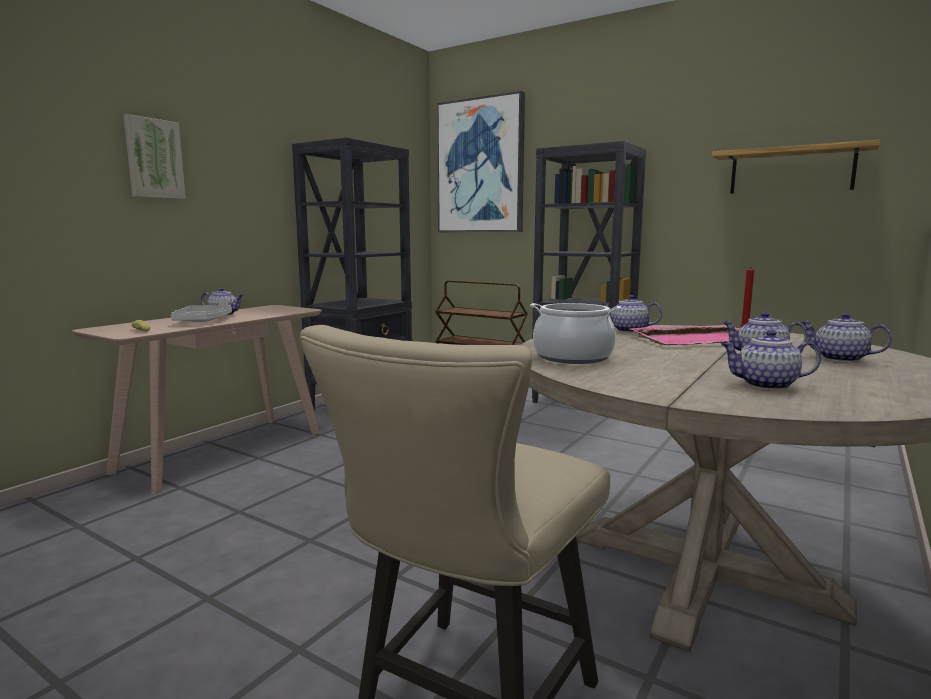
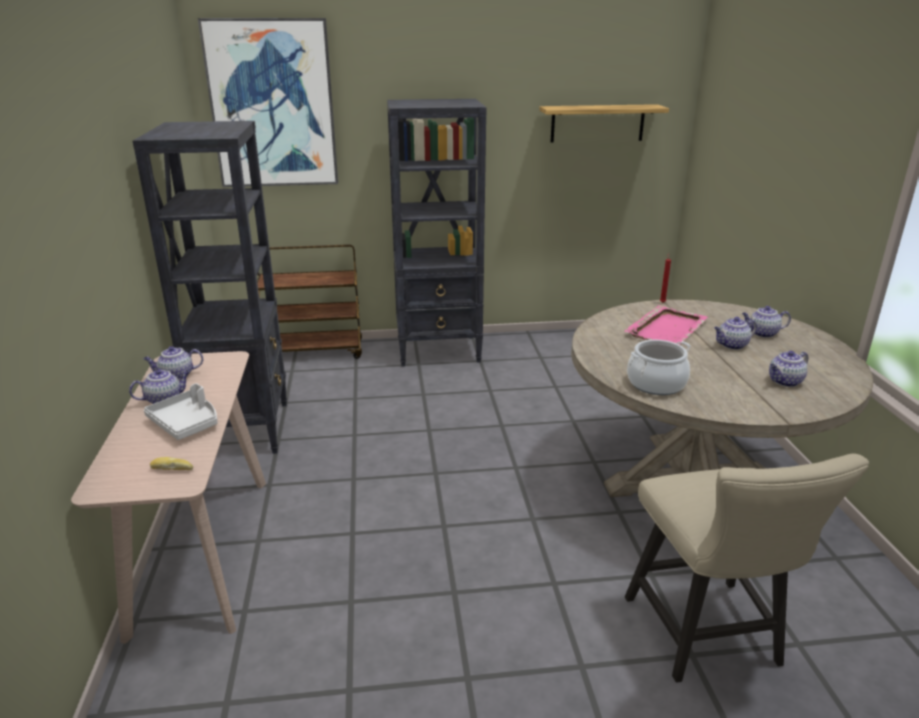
camera: 40 degrees left, 15 degrees up
picture [123,114,186,199] -> none
teapot [600,295,662,332] -> teapot moved to [143,346,203,379]

